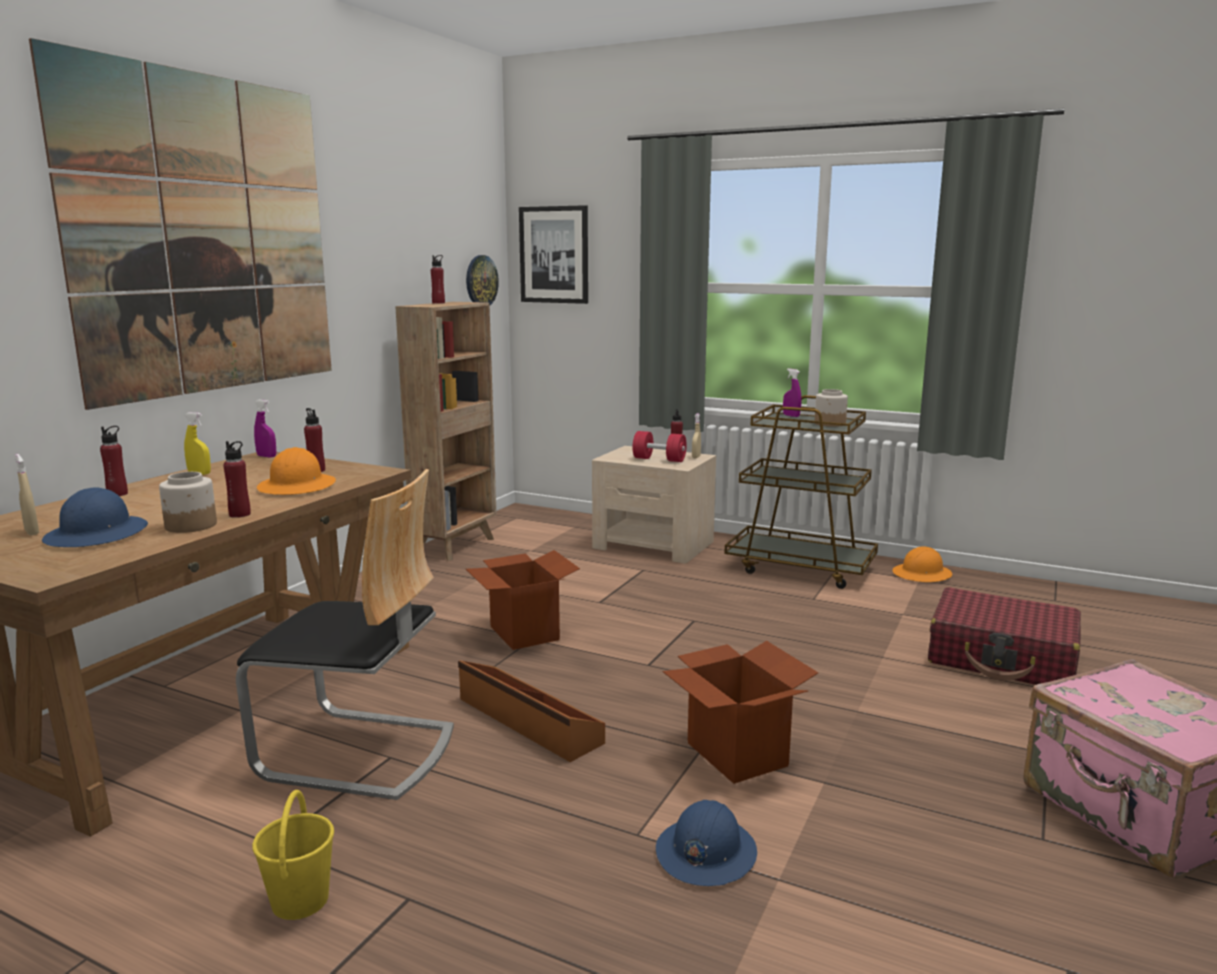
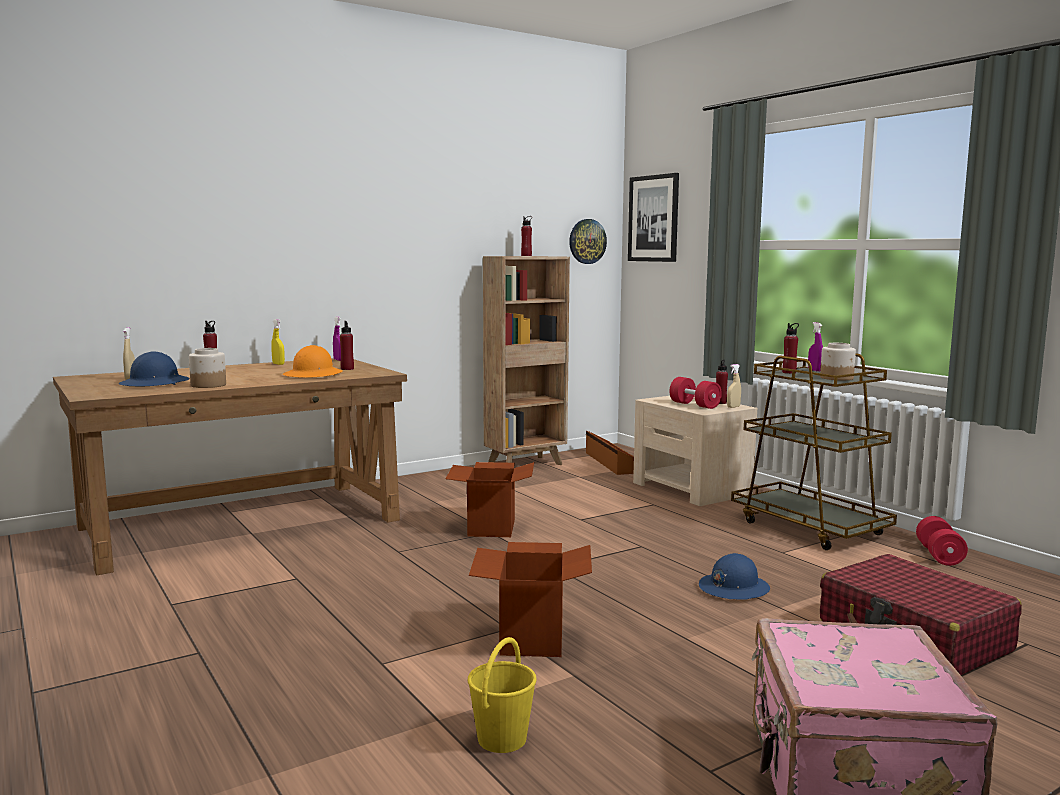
camera: 30 degrees right, 5 degrees down
picture [29,38,332,410] -> none
red bottle [223,441,251,518] -> red bottle moved to [782,323,799,374]
chair [236,469,454,800] -> none
yellow bucket [252,790,334,920] -> yellow bucket moved to [468,637,537,753]
brown storage box [458,660,605,762] -> brown storage box moved to [586,431,634,475]
blue hard hat [656,800,757,886] -> blue hard hat moved to [699,553,770,600]
orange hard hat [892,546,952,582] -> red dumbbell [916,516,968,566]

